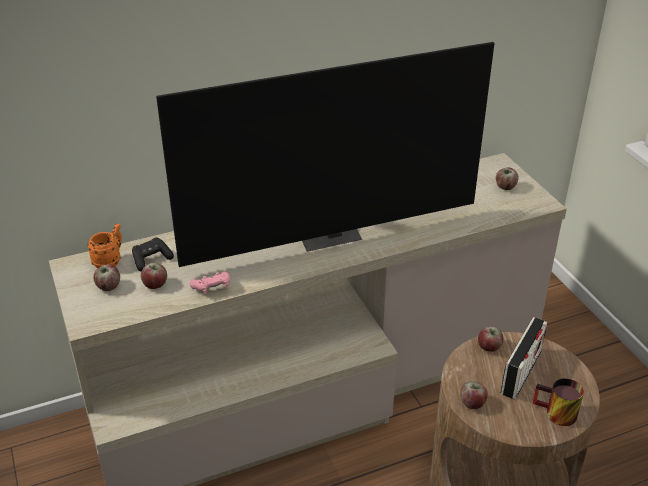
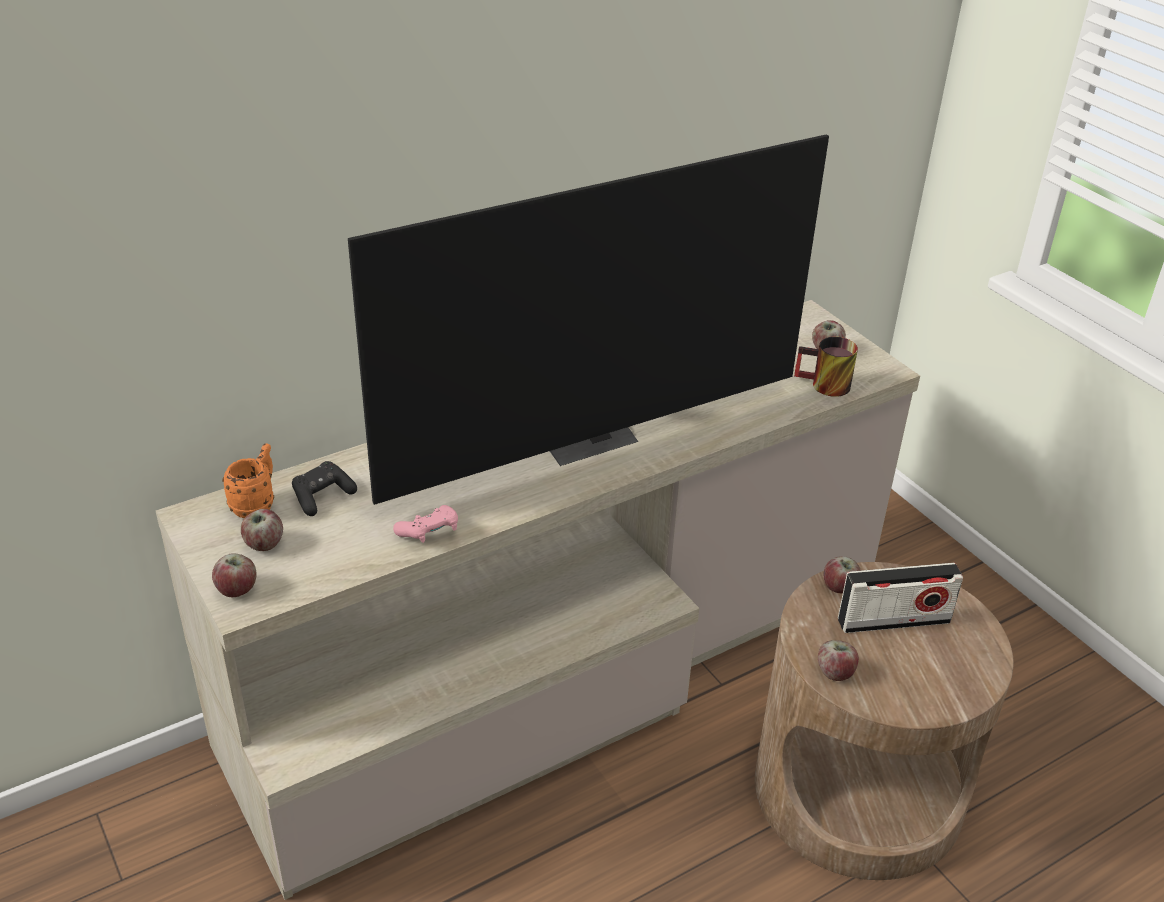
camera: 10 degrees left, 0 degrees up
apple [141,263,167,289] -> apple moved to [212,554,257,597]
radio [500,317,547,399] -> radio turned 60 degrees clockwise [838,563,963,633]
mug [532,378,584,426] -> mug moved to [794,337,858,397]

